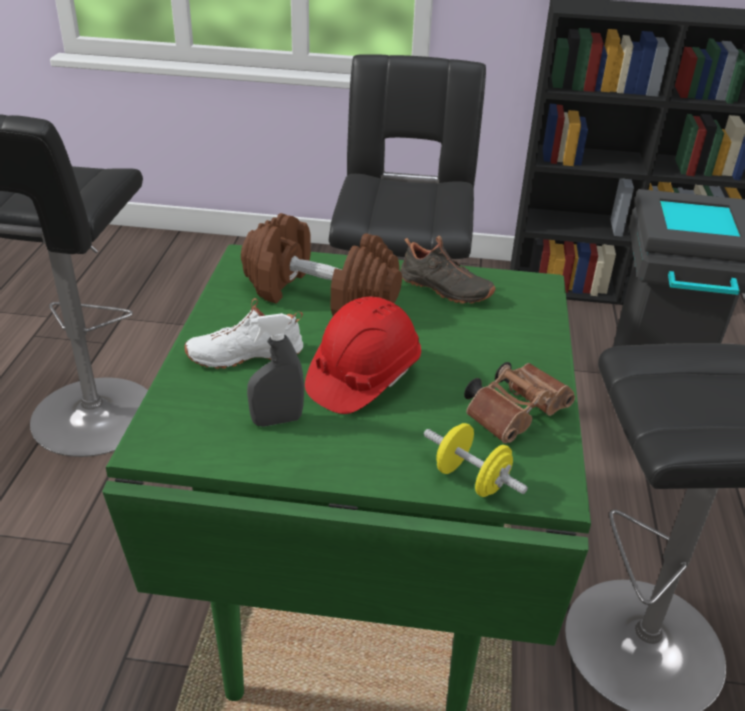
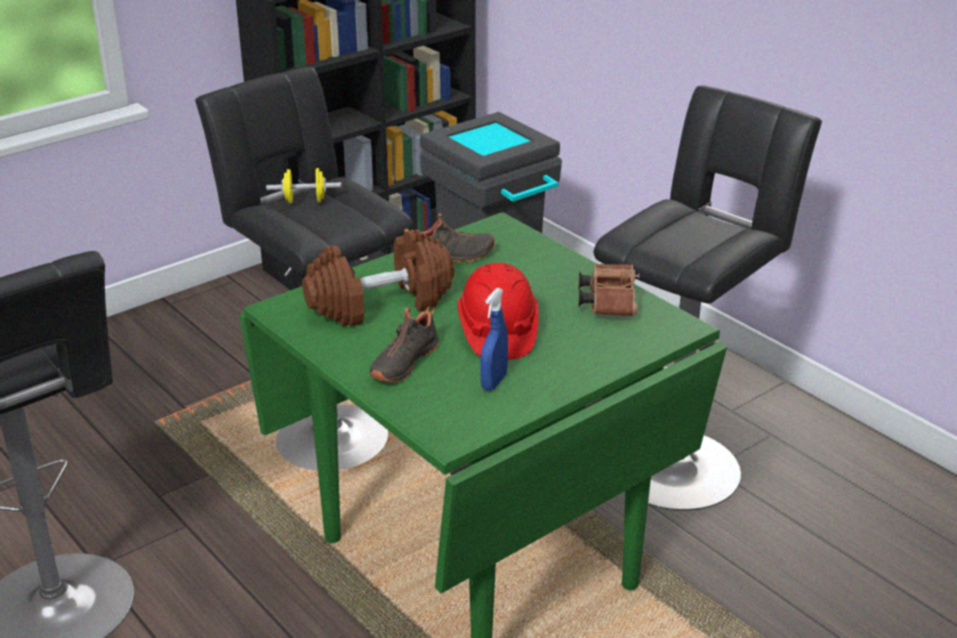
camera: 45 degrees left, 5 degrees down
white shoe [184,298,303,369] -> black shoe [370,306,438,382]
grey spray bottle [247,313,304,427] -> blue spray bottle [480,288,508,391]
yellow dumbbell [424,423,528,497] -> yellow dumbbell moved to [266,168,341,204]

